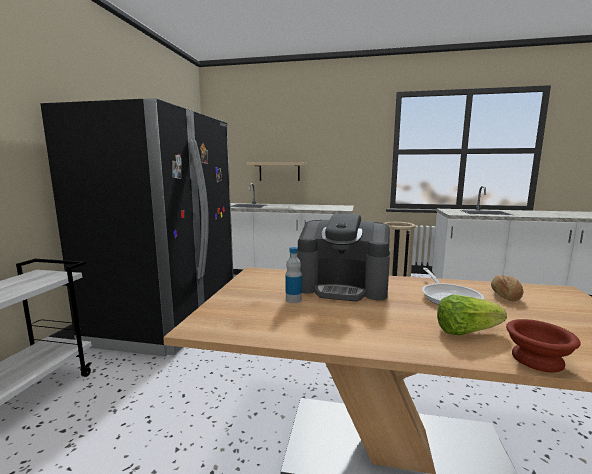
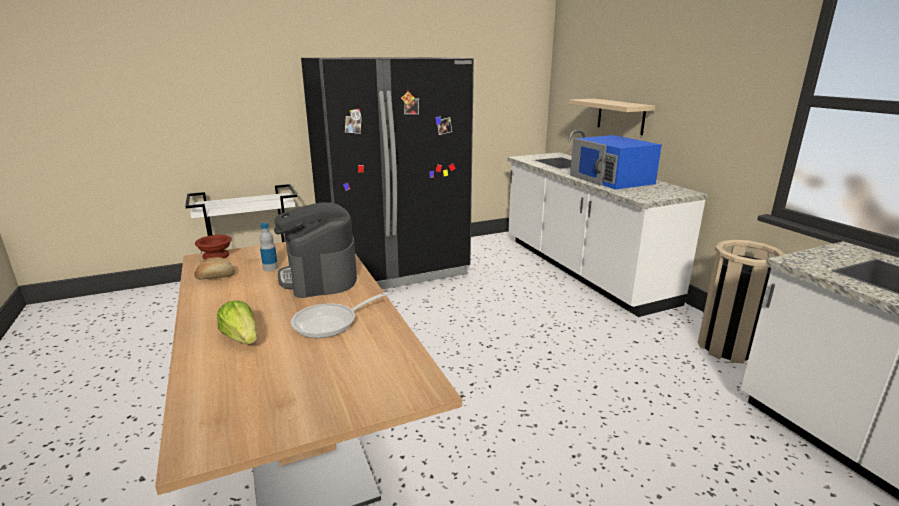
camera: 55 degrees right, 10 degrees up
bread [491,275,523,302] -> bread moved to [194,257,235,280]
brown bowl [506,319,581,373] -> brown bowl moved to [195,235,232,260]
none -> blue microwave [570,135,662,190]

